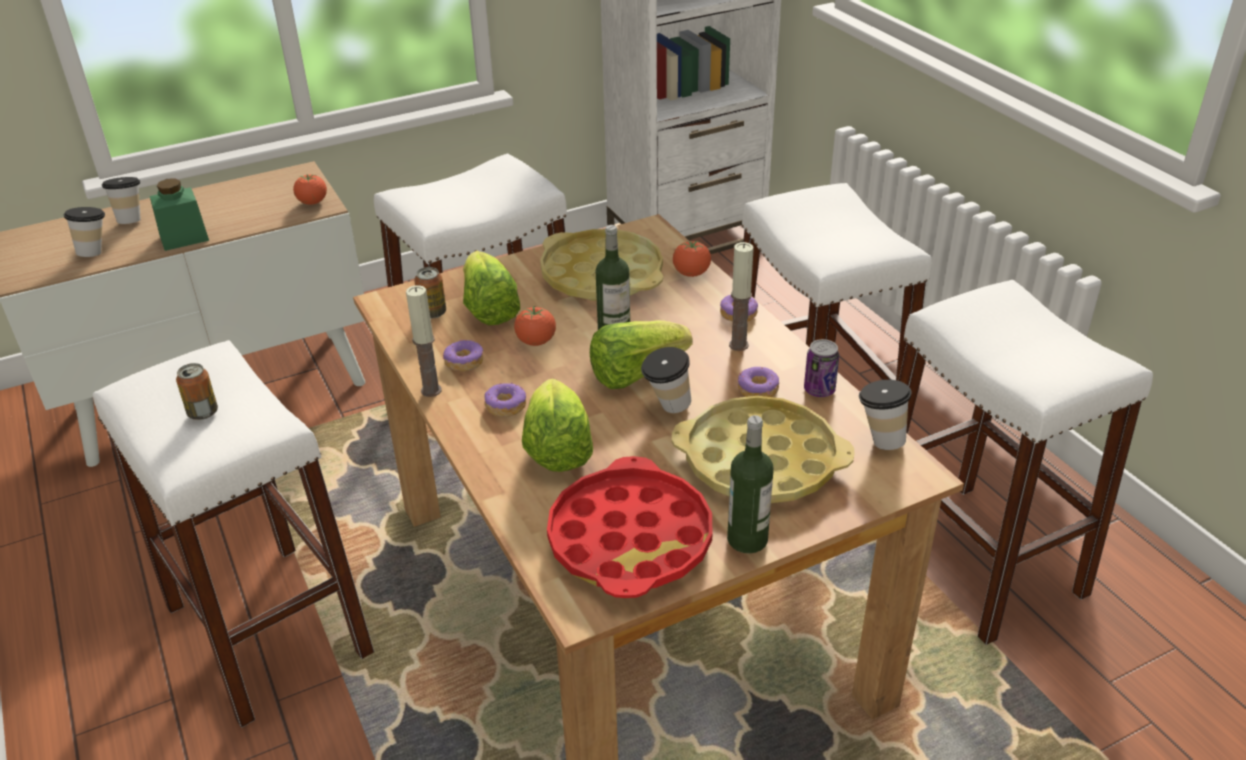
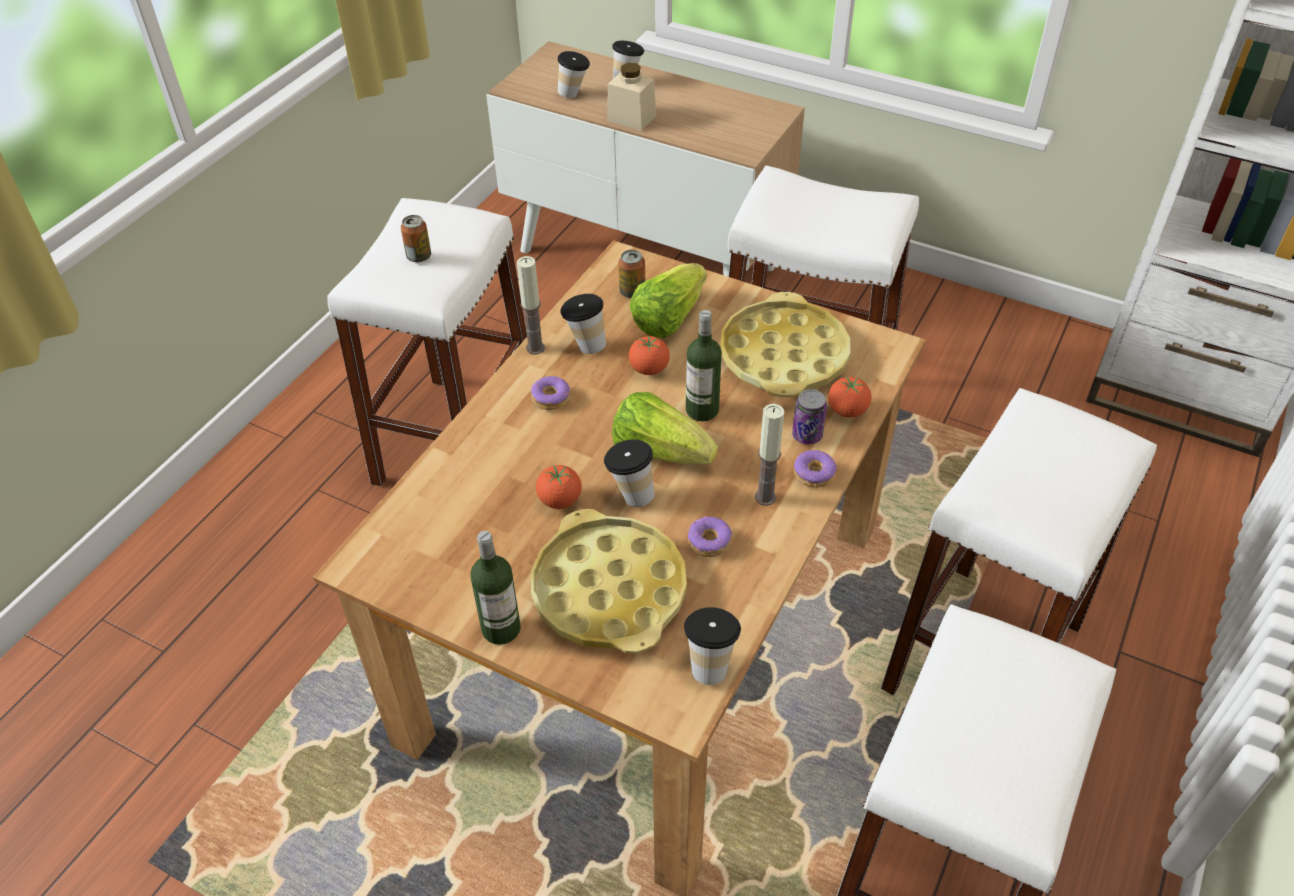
camera: 55 degrees right, 10 degrees up
green jar [150,178,209,251] -> beige jar [607,63,656,131]
tomato [293,174,327,205] -> tomato moved to [536,465,582,509]
donut [443,339,484,372] -> cup [560,294,606,354]
lettuce [522,379,593,472] -> none
red tray [547,456,713,598] -> none
can [804,339,839,397] -> can moved to [792,389,827,444]

